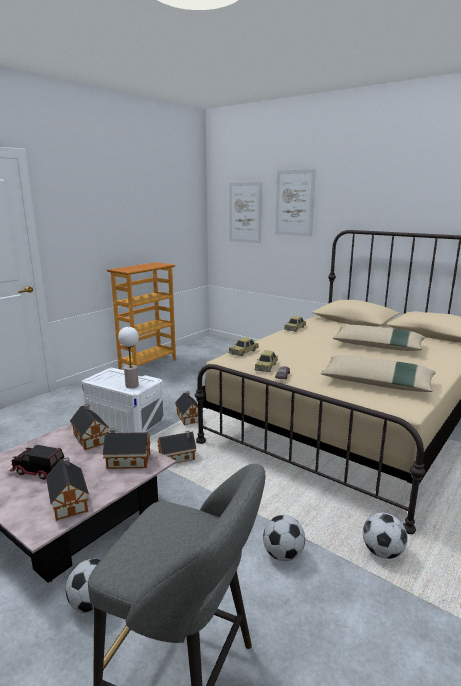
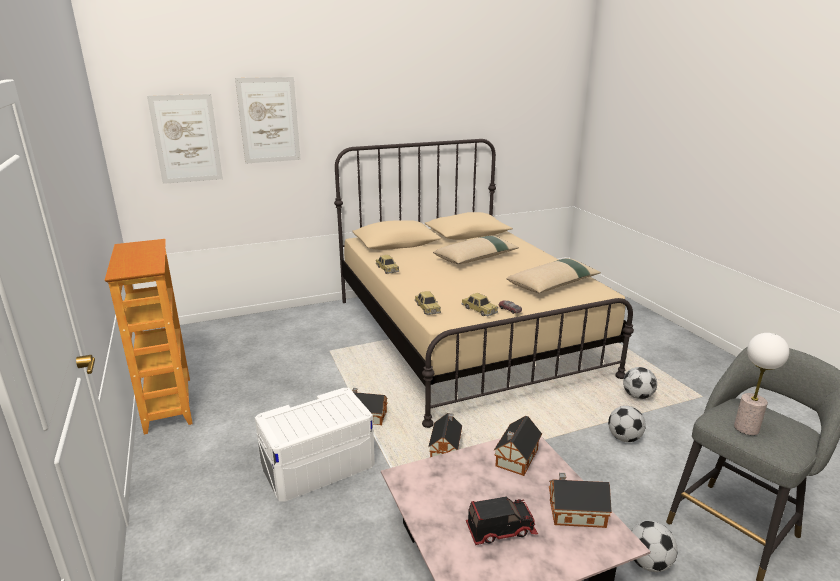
camera: 60 degrees left, 5 degrees up
toy truck [9,445,64,480] -> toy truck turned 150 degrees counterclockwise [466,497,538,545]
toy house [70,404,109,450] -> none
table lamp [118,327,139,388] -> table lamp moved to [734,333,789,435]

